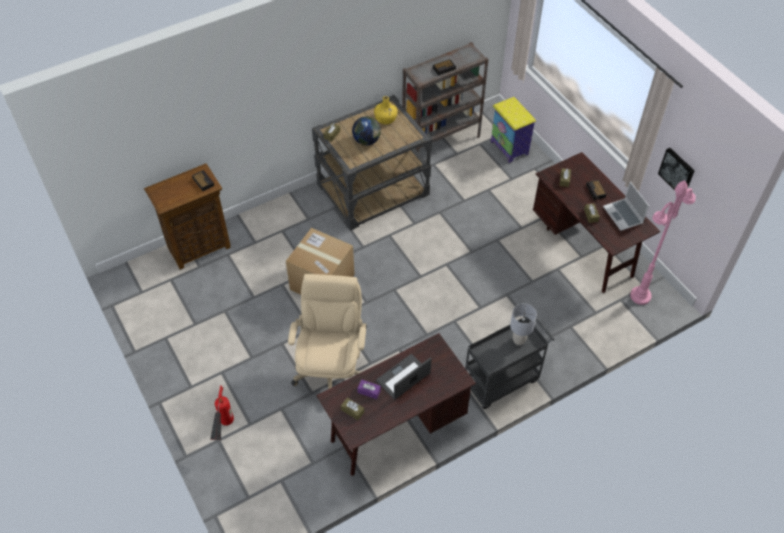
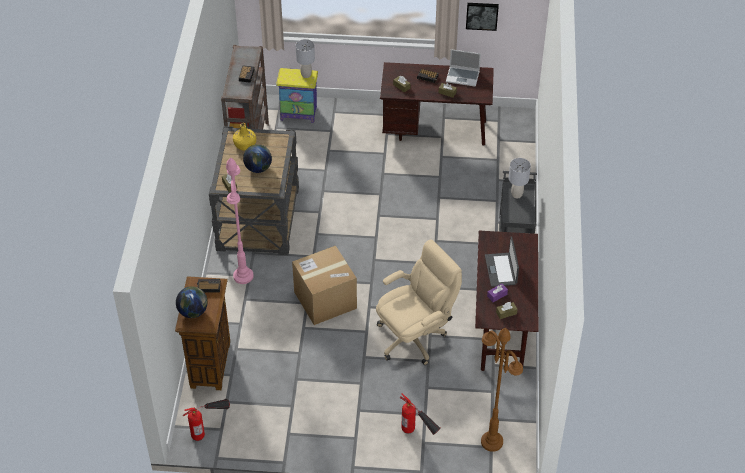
camera: 55 degrees left, 5 degrees down
beige office chair [288,274,367,389] -> beige office chair turned 105 degrees clockwise [376,239,462,365]
pink floor lamp [630,180,696,305] -> pink floor lamp moved to [226,157,254,284]
none -> globe [176,287,208,318]
none -> fire extinguisher [183,399,230,441]
none -> grey table lamp [295,39,315,78]
none -> brown floor lamp [481,328,523,452]

